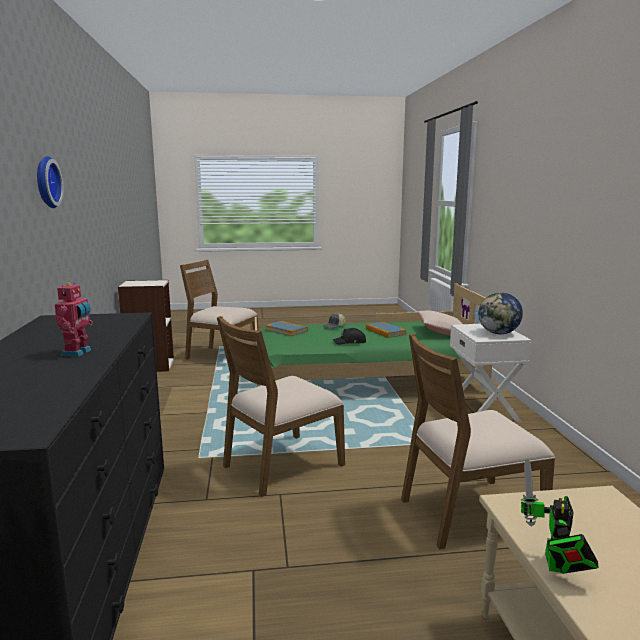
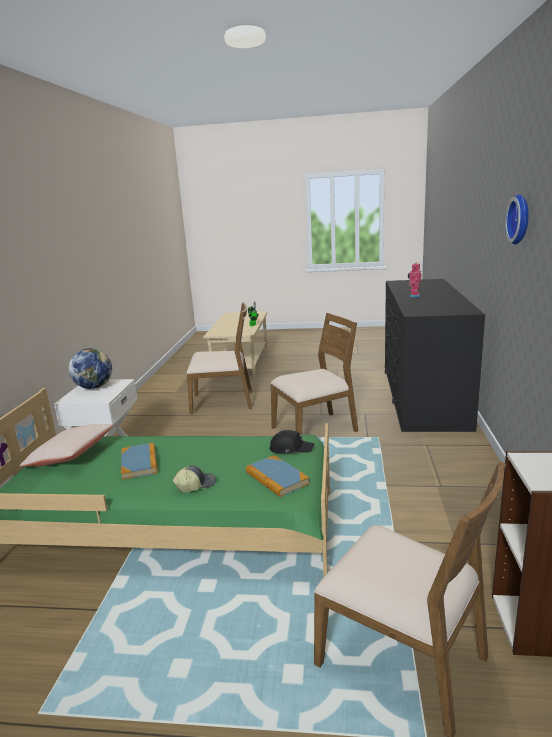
camera: 165 degrees left, 5 degrees up
black cap [333,328,366,345] -> black cap moved to [269,430,315,453]

